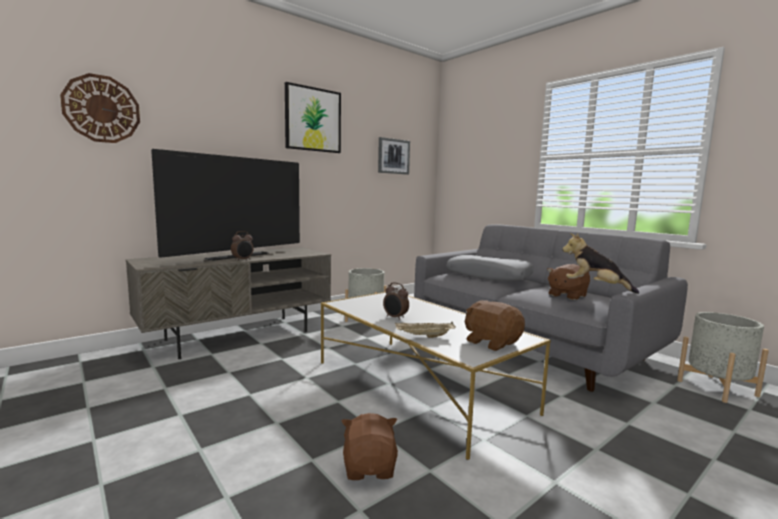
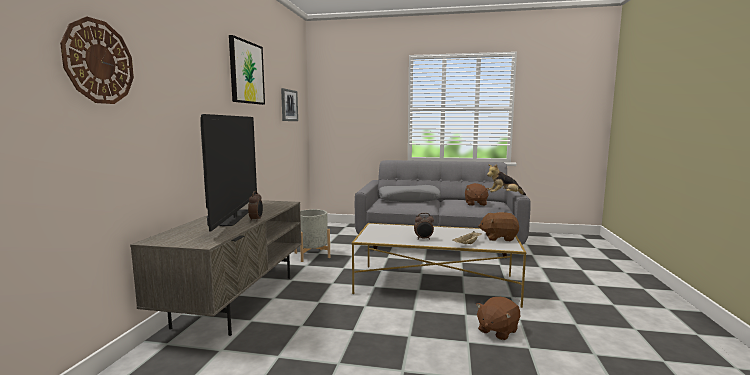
camera: 40 degrees left, 0 degrees up
brown plush toy [342,413,398,480] -> brown plush toy turned 90 degrees counterclockwise [476,297,520,340]
grey planter [677,312,769,403] -> none

